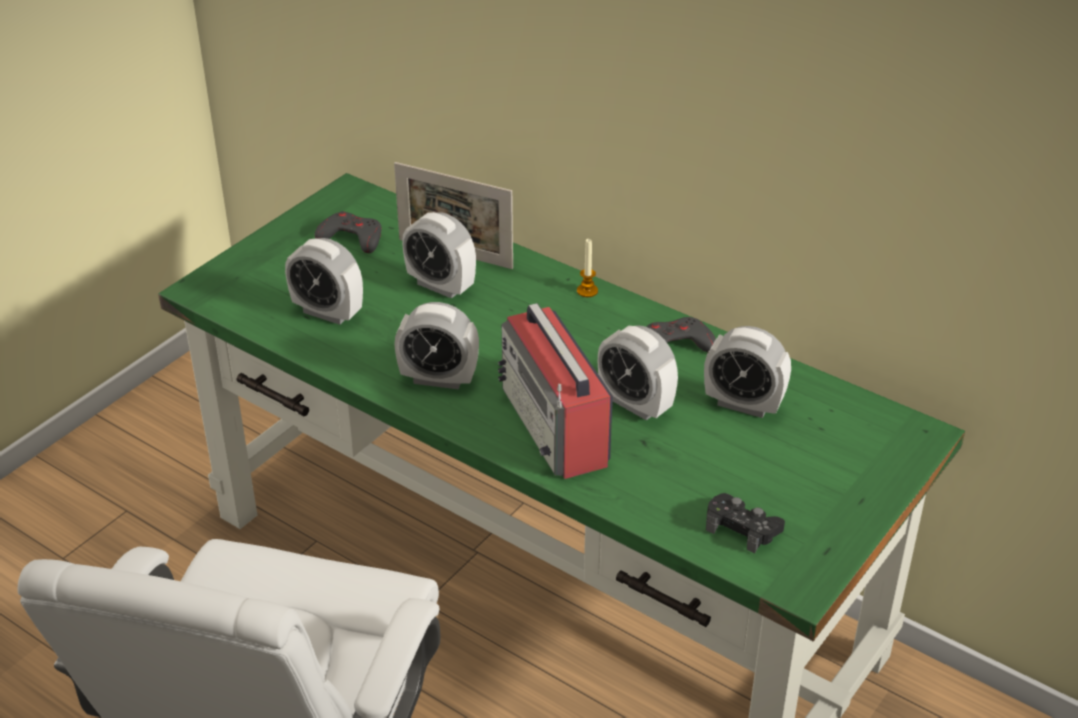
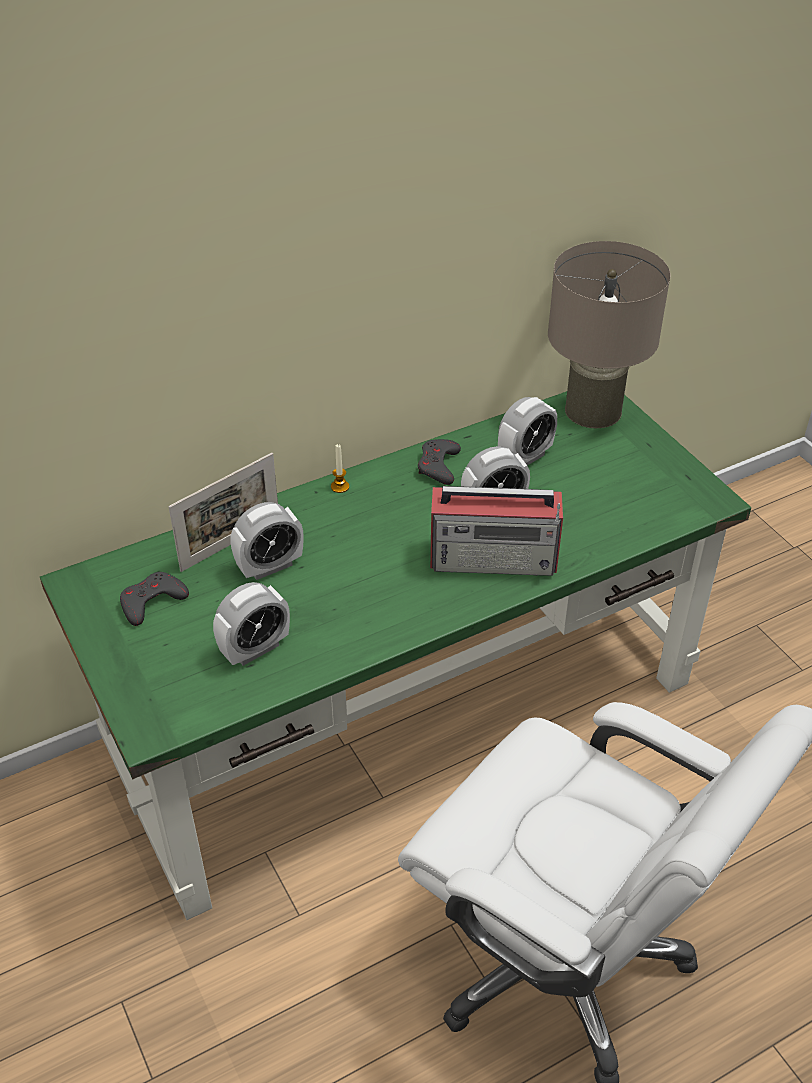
camera: 65 degrees left, 5 degrees up
alarm clock [394,302,479,390] -> none
black game controller [706,493,785,554] -> none
none -> beige table lamp [548,241,670,428]

